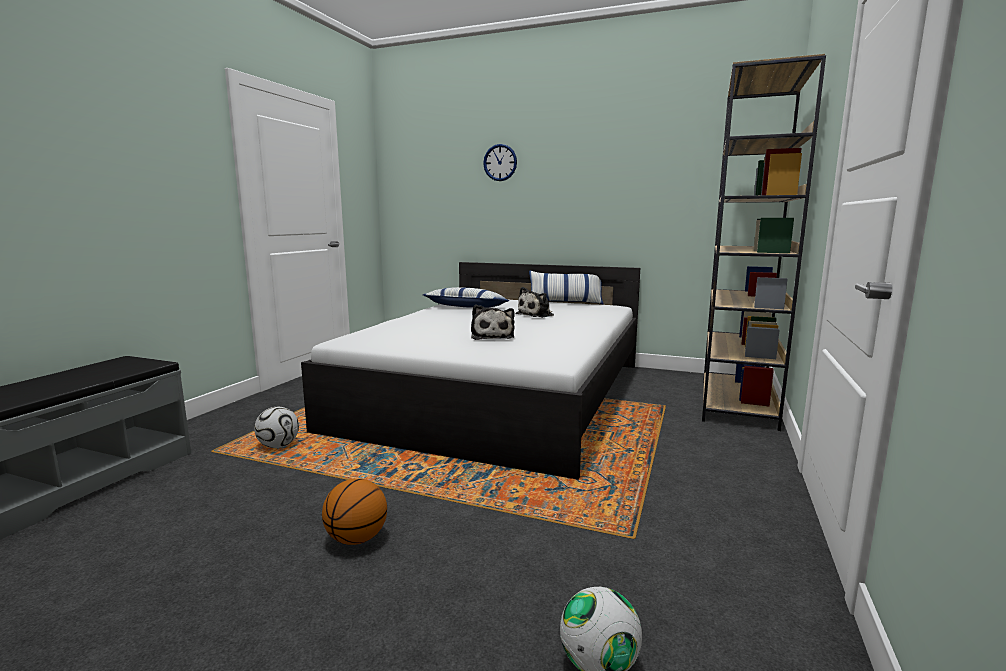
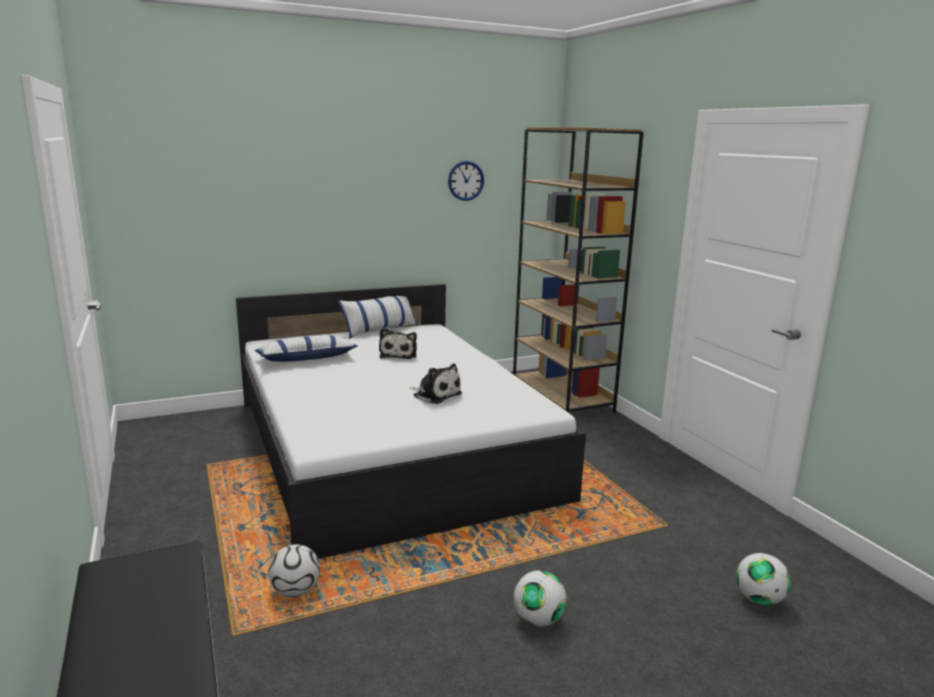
camera: 45 degrees left, 5 degrees up
basketball [322,478,387,545] -> football [514,570,567,627]
wall clock [483,144,517,181] -> wall clock moved to [448,161,484,201]

